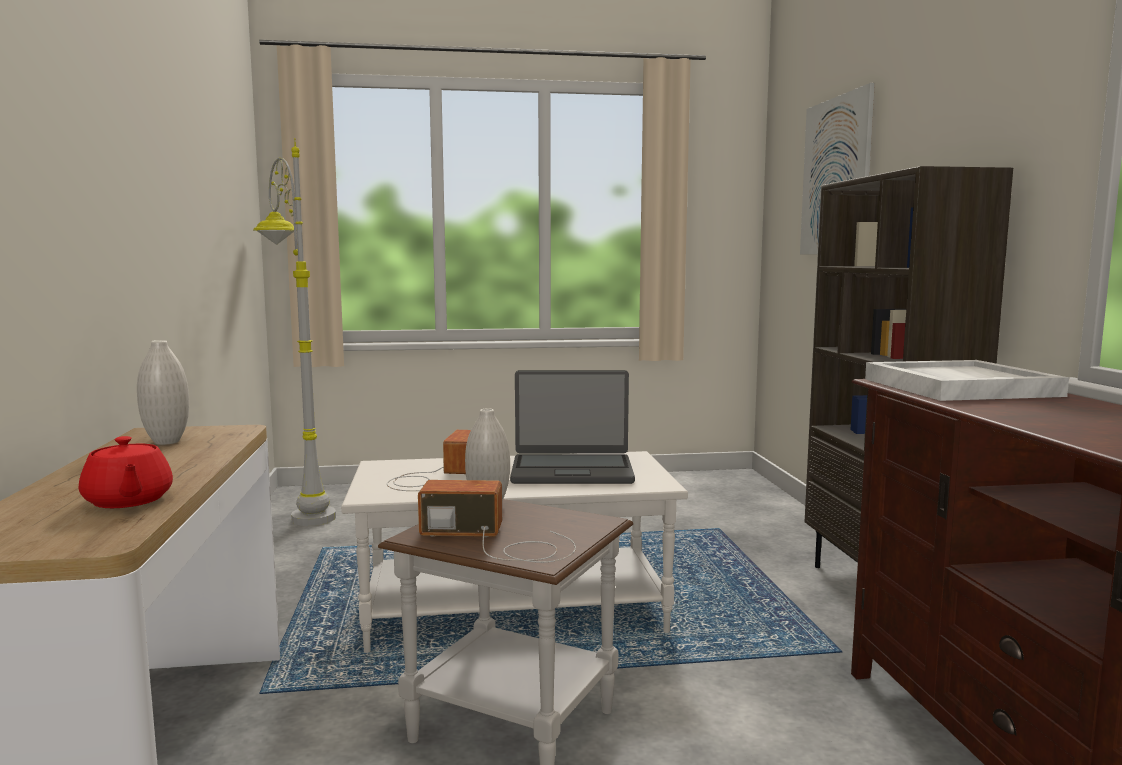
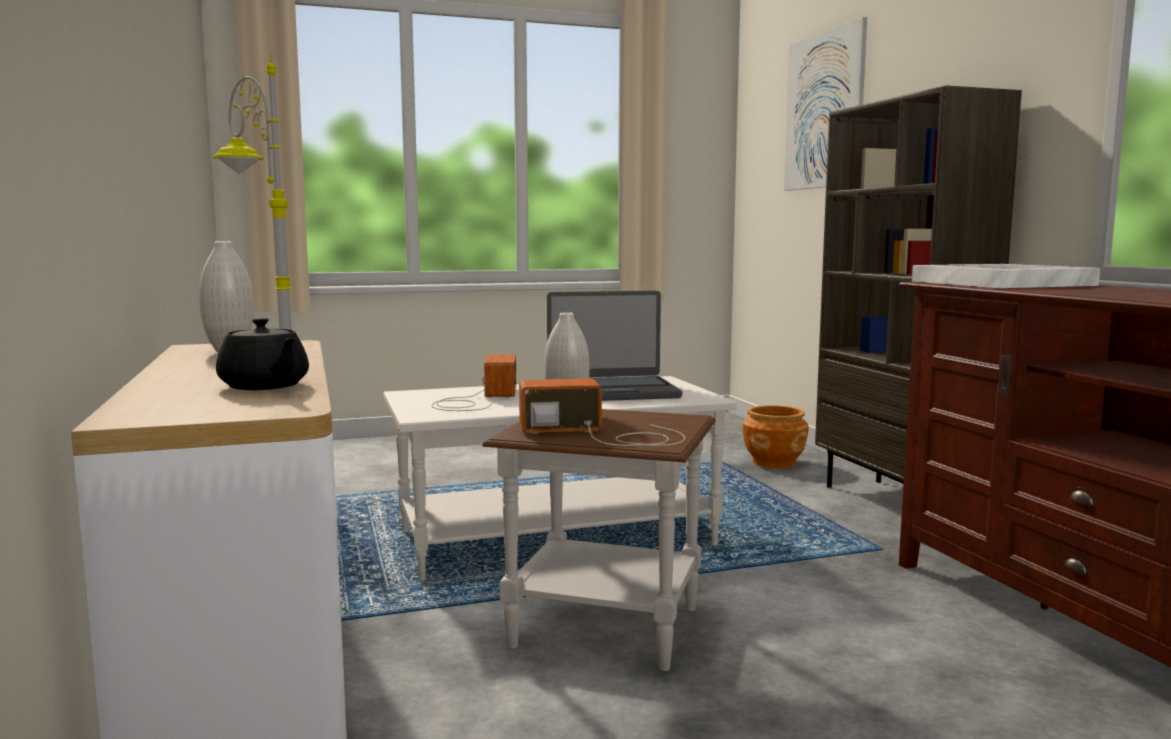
camera: 10 degrees left, 0 degrees up
red teapot [79,436,173,508] -> black teapot [216,318,309,390]
none -> brown planter [742,405,808,469]

